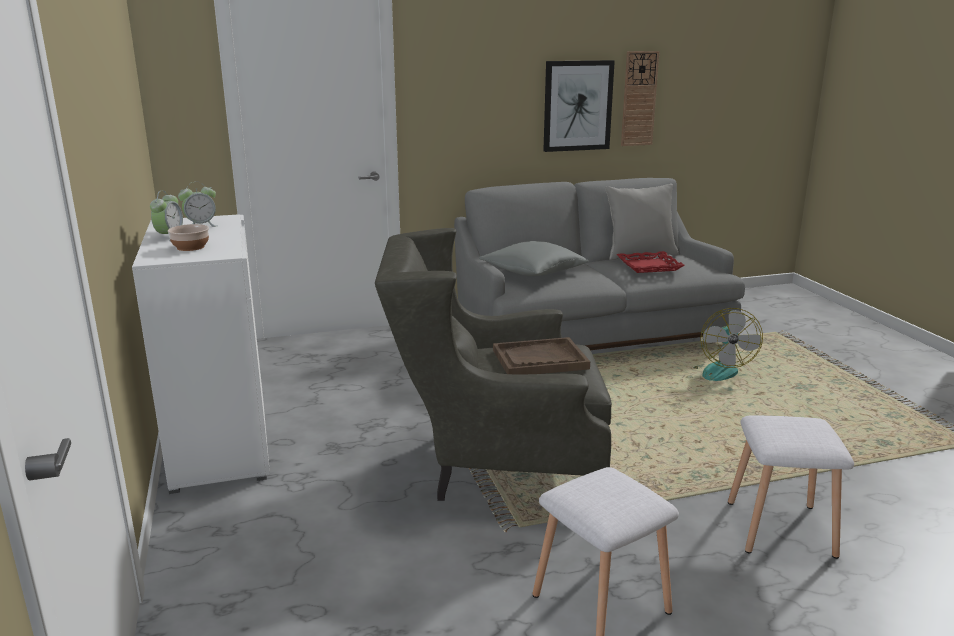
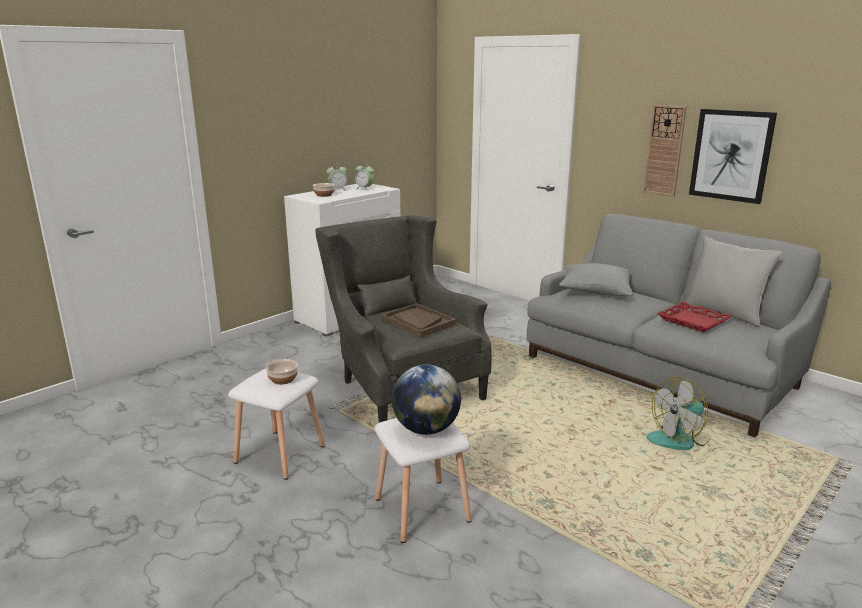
camera: 60 degrees right, 0 degrees up
wall clock [621,51,660,146] -> wall clock moved to [644,105,687,197]
none -> bowl [266,359,298,385]
none -> globe [392,364,461,435]

